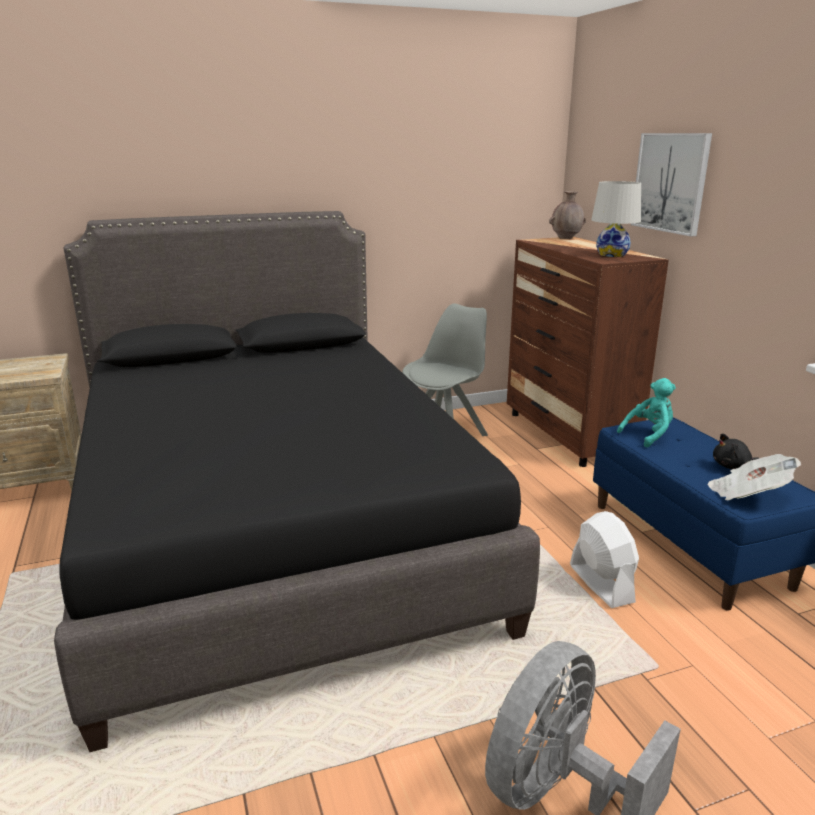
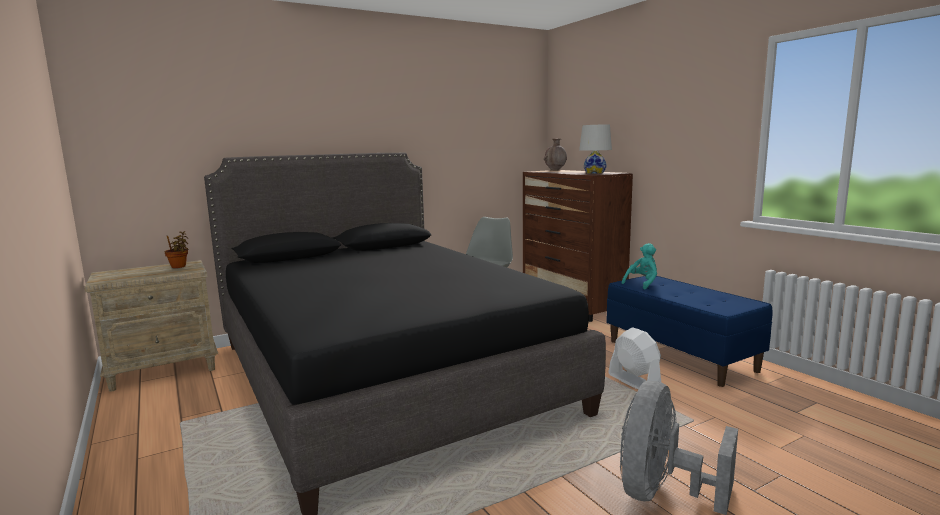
camera: 10 degrees left, 10 degrees down
picture [631,133,712,236] -> none
newspaper [707,454,801,501] -> none
black plush toy [713,433,759,469] -> none
none -> potted plant [165,231,189,268]

